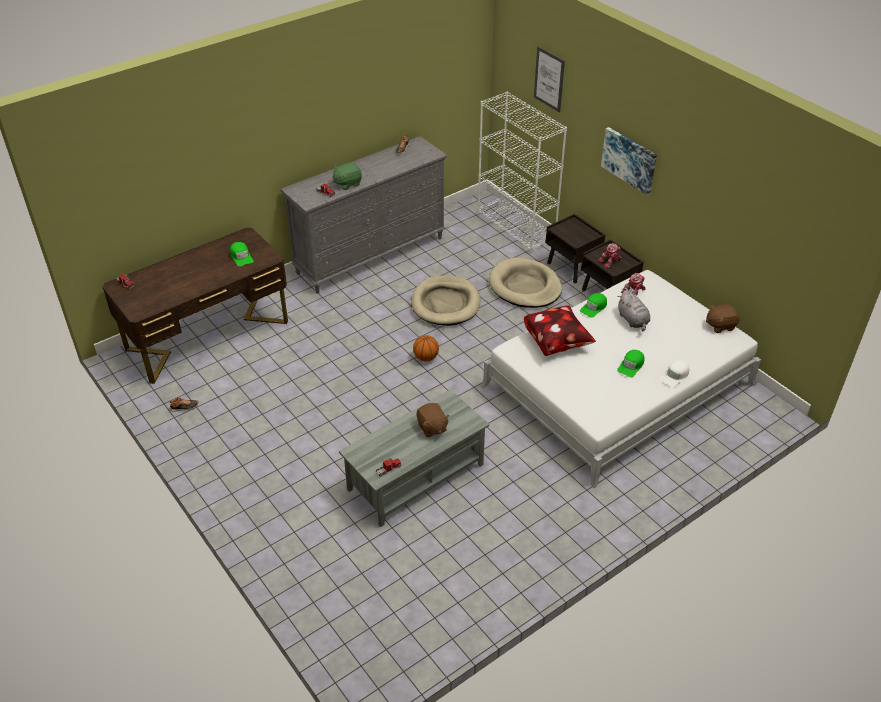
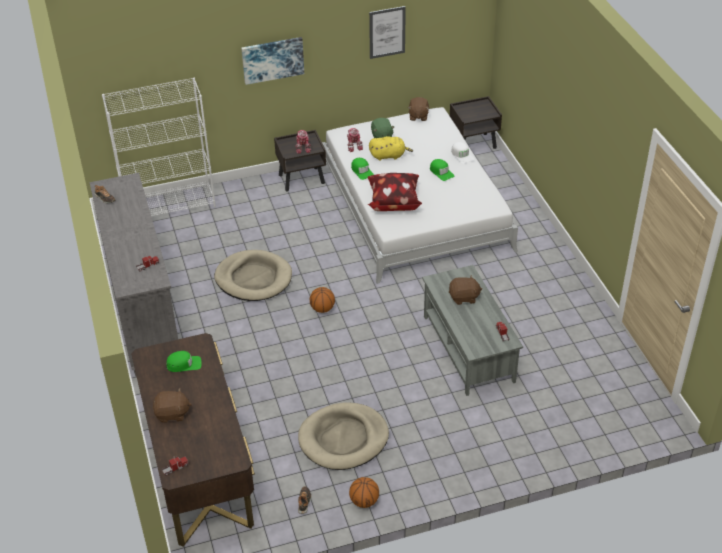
camera: 70 degrees left, 0 degrees up
green plush toy [332,163,362,190] -> green plush toy moved to [371,118,394,138]
beige dog bed [489,258,562,308] -> beige dog bed moved to [298,402,389,470]
picture [534,46,565,112] -> picture moved to [369,6,406,59]
brown nightstand [545,214,605,283] -> brown nightstand moved to [450,96,502,149]
grey plush toy [617,290,650,331] -> yellow plush toy [369,136,413,161]
none -> brown plush toy [153,388,192,423]
none -> basketball [349,477,379,508]

